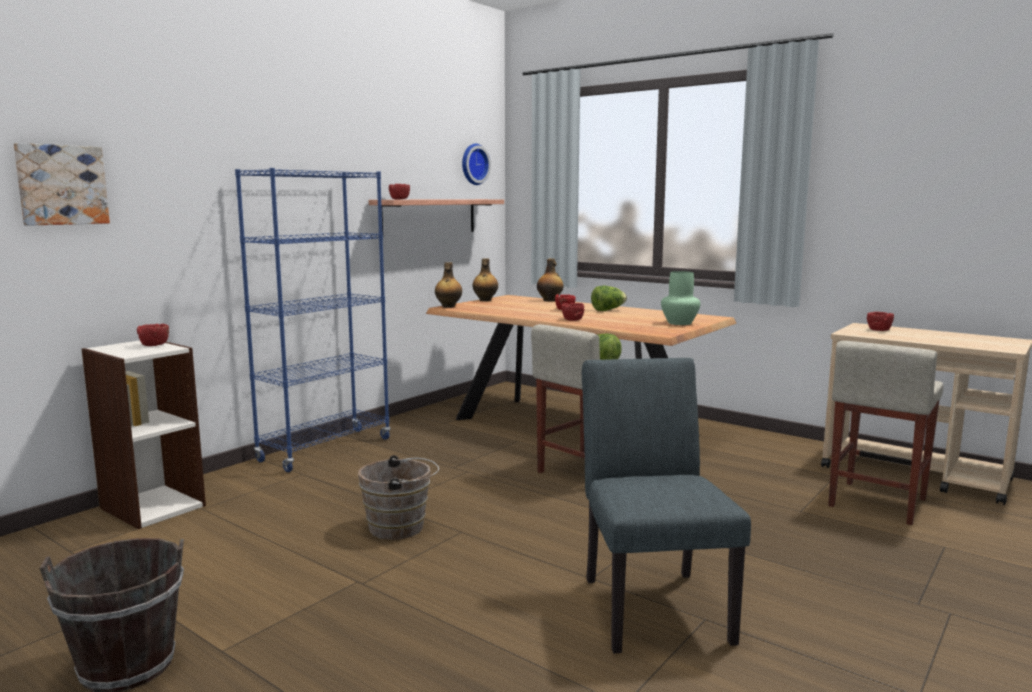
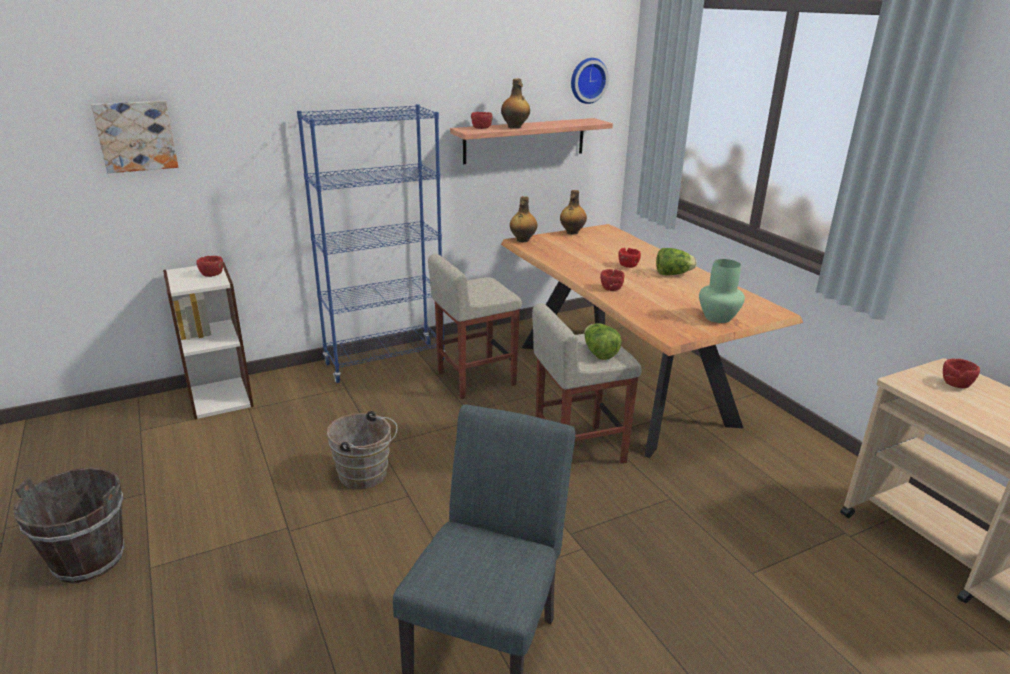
camera: 25 degrees right, 15 degrees up
bottle [537,258,563,302] -> bottle moved to [501,79,530,129]
beige stool [828,341,943,525] -> beige stool moved to [428,254,522,399]

